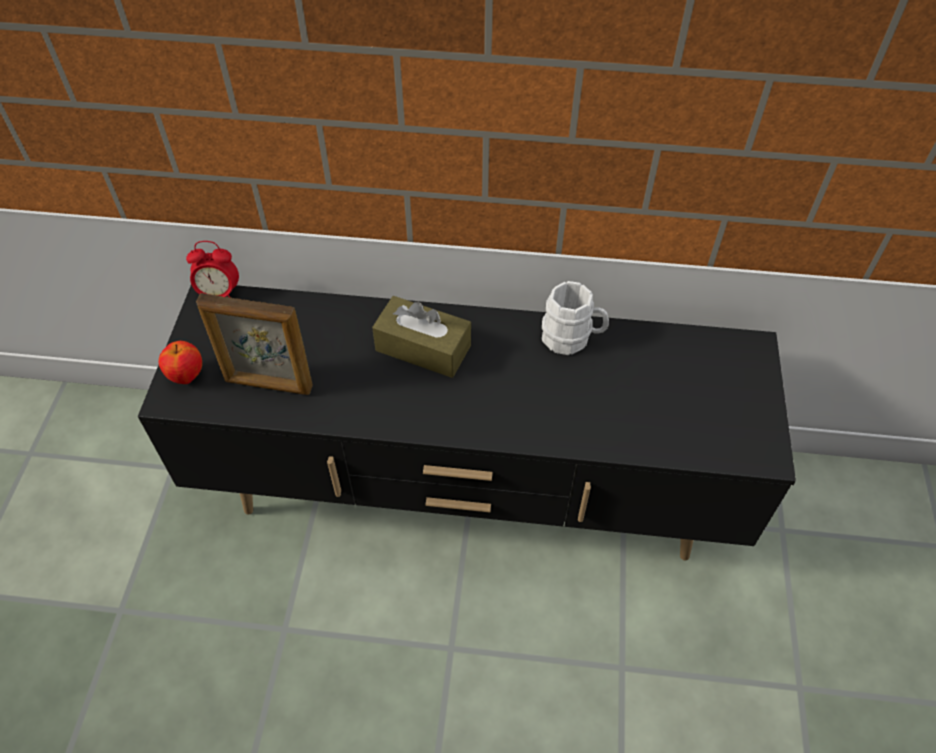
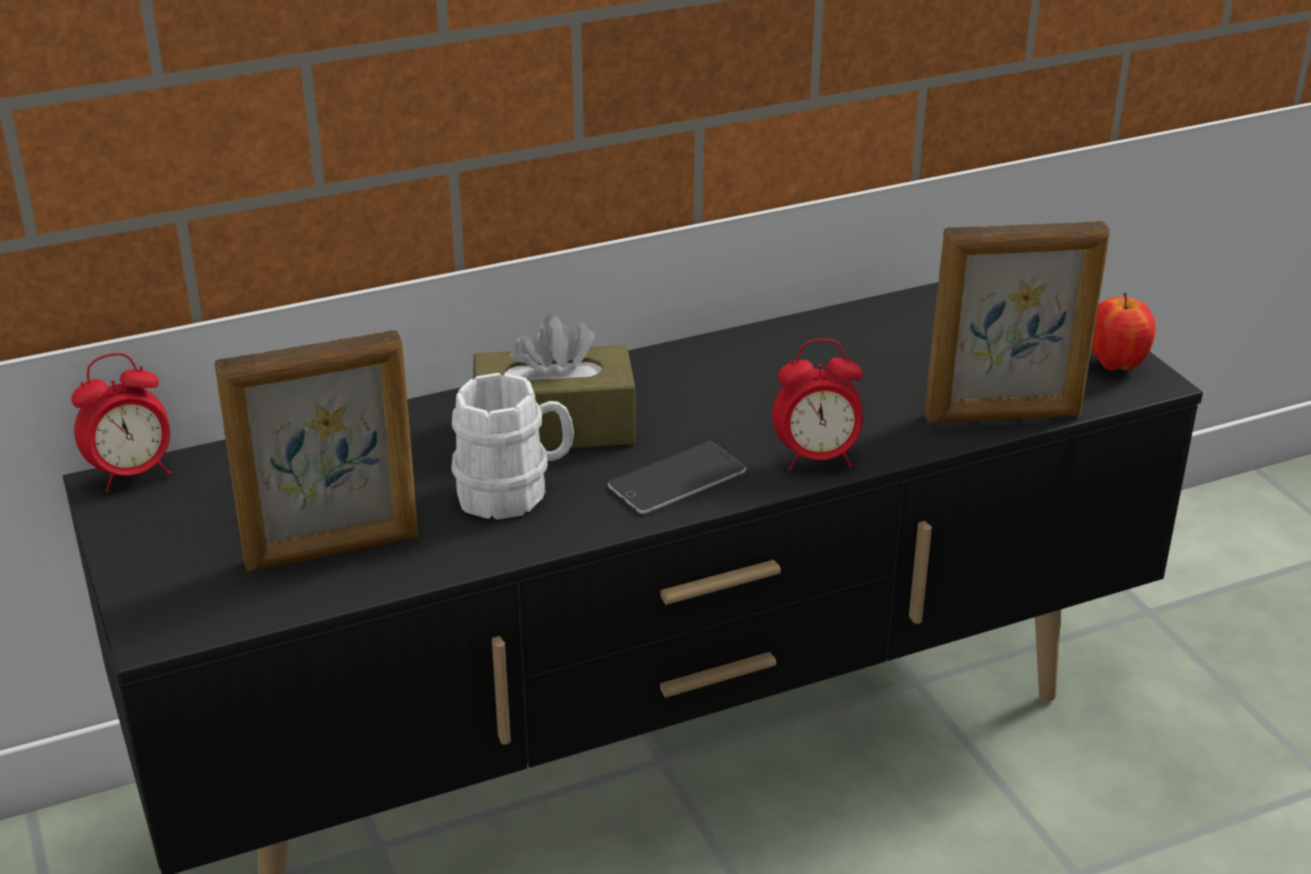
camera: 30 degrees left, 20 degrees down
apple [158,341,202,384] -> apple moved to [1091,293,1156,371]
white mug [542,281,609,355] -> white mug moved to [451,373,574,520]
none -> phone [608,442,746,514]
none -> alarm clock [772,339,863,471]
none -> picture frame [925,221,1110,423]

